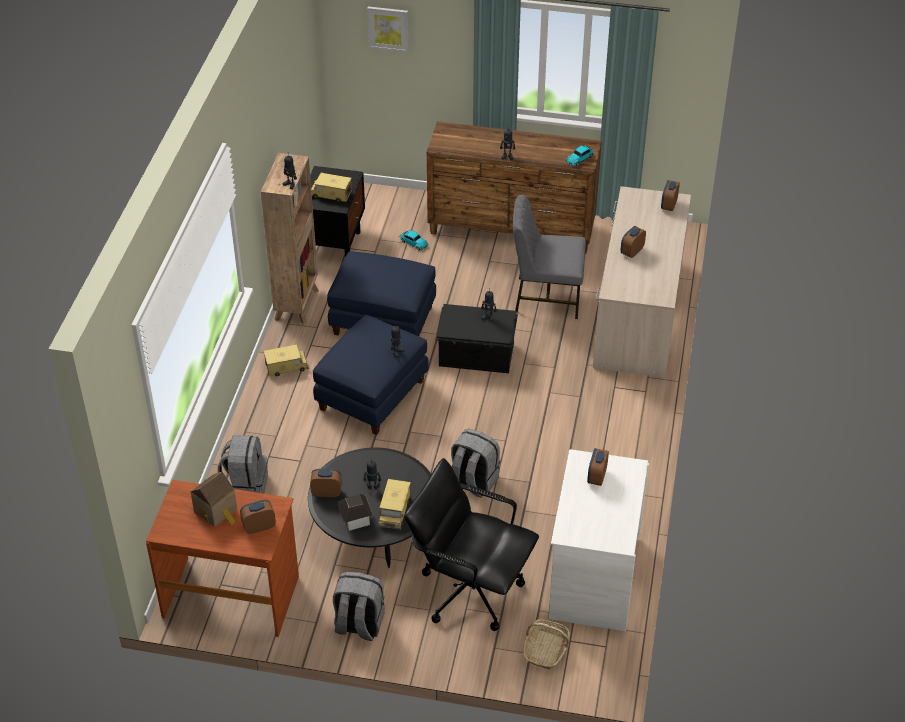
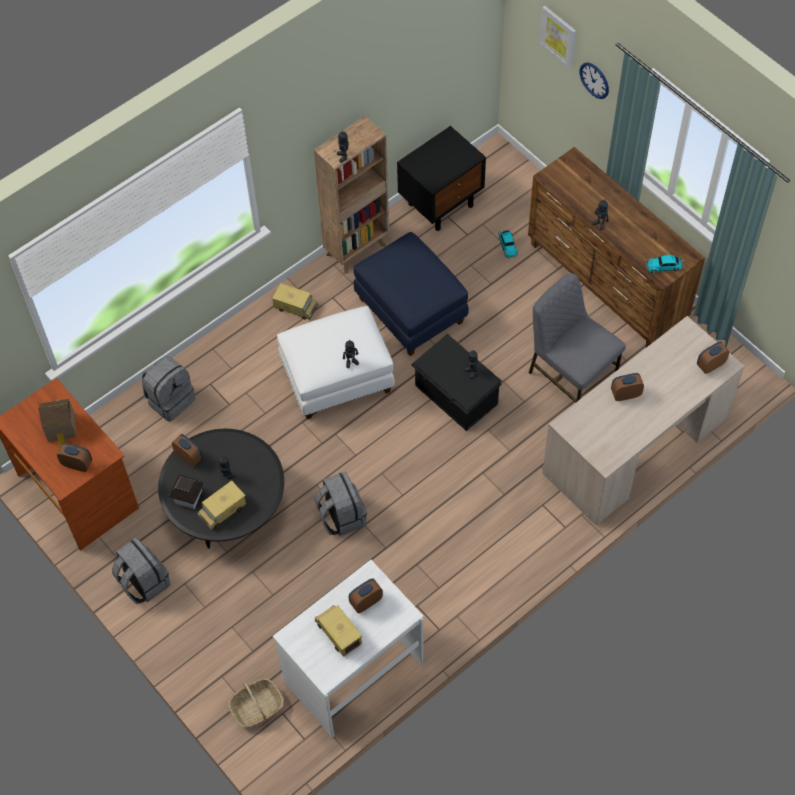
camera: 40 degrees right, 15 degrees up
toy truck [311,173,352,202] -> toy truck moved to [315,605,362,657]
blue ottoman [313,315,429,435] -> white ottoman [277,306,395,419]
black office chair [404,458,539,631] -> none
none -> wall clock [580,62,609,99]

